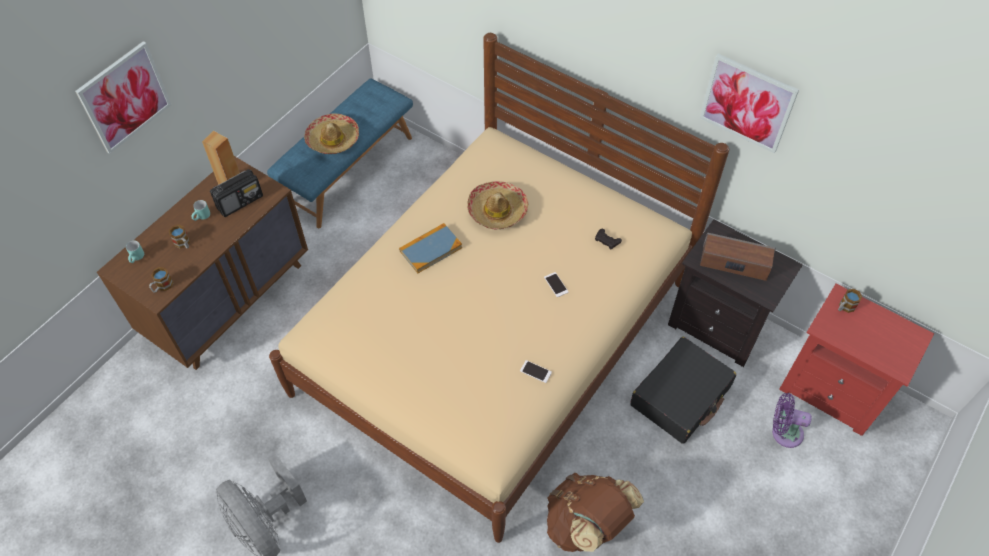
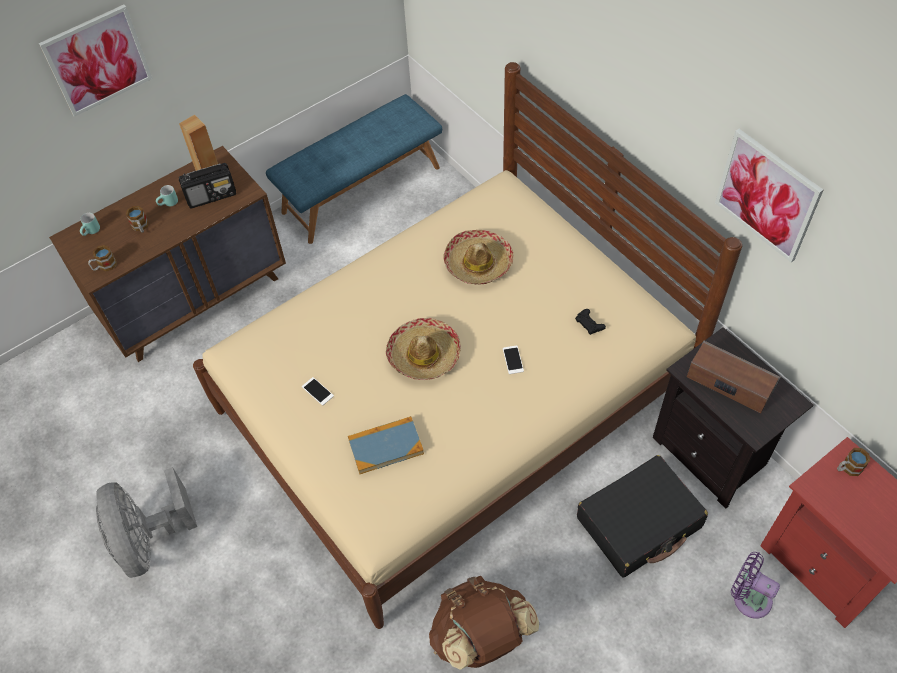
camera: 20 degrees right, 0 degrees up
hat [304,113,359,154] -> hat moved to [386,318,461,380]
book [399,223,462,273] -> book moved to [348,416,424,474]
phone [520,360,552,383] -> phone moved to [302,377,334,406]

